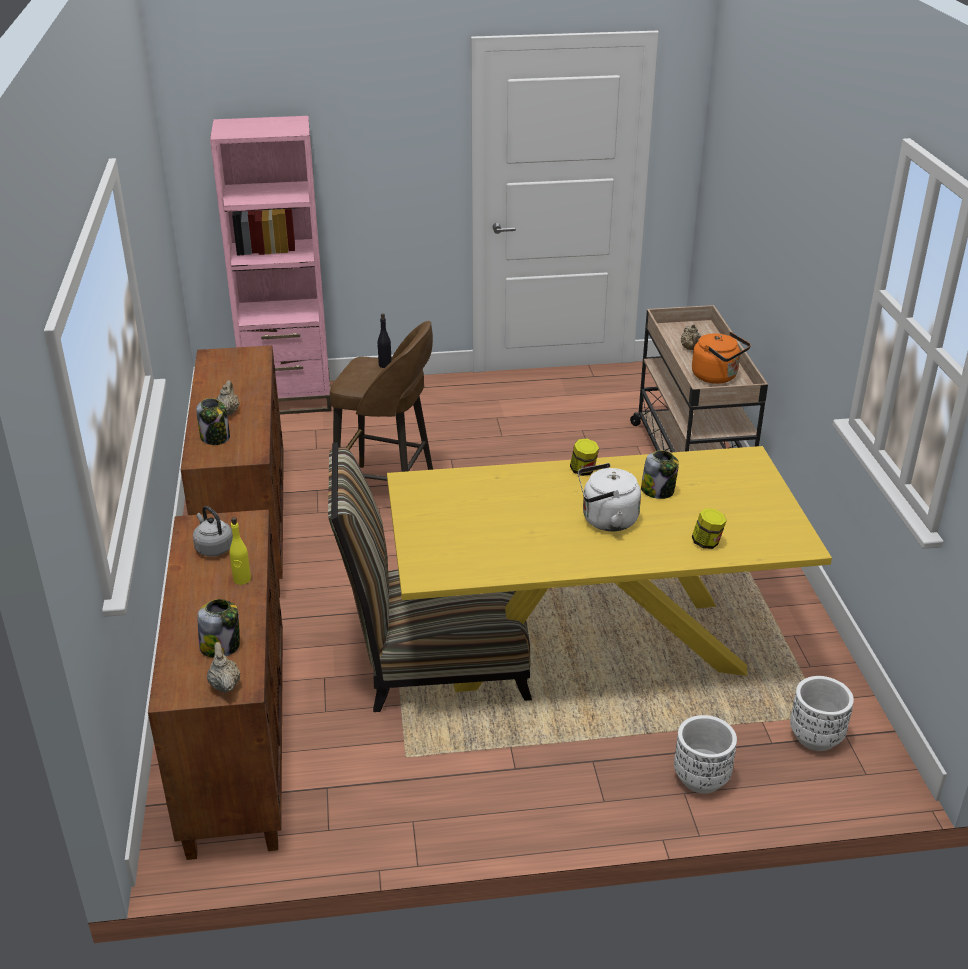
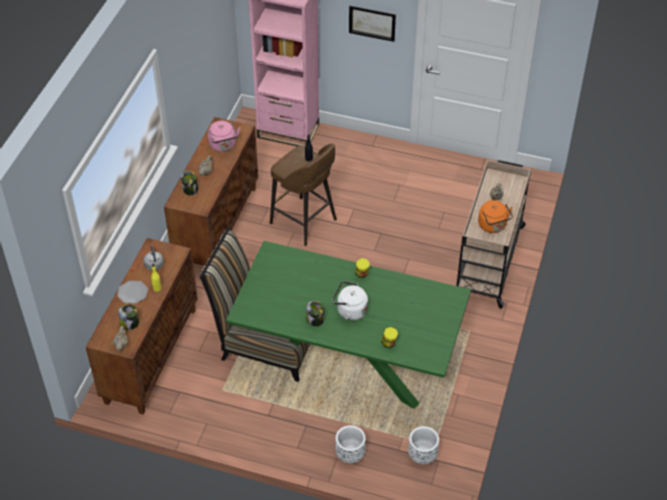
camera: 25 degrees right, 15 degrees up
yellow dining table [387,446,832,692] -> green dining table [226,241,471,409]
jar [641,450,679,499] -> jar moved to [306,301,324,326]
none -> plate [117,281,148,304]
none -> pink kettle [208,121,240,152]
none -> picture [349,6,396,42]

